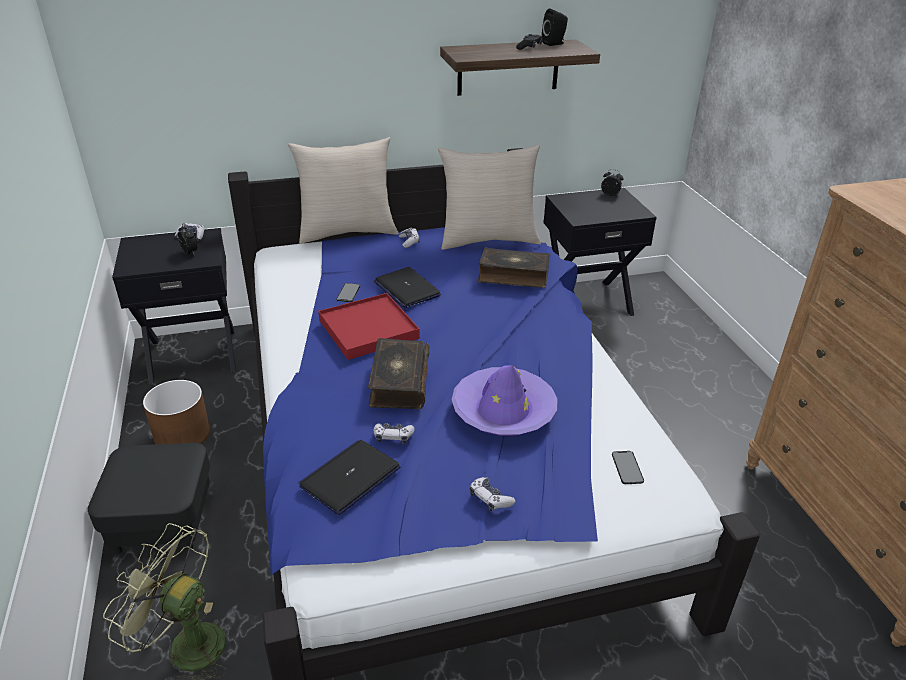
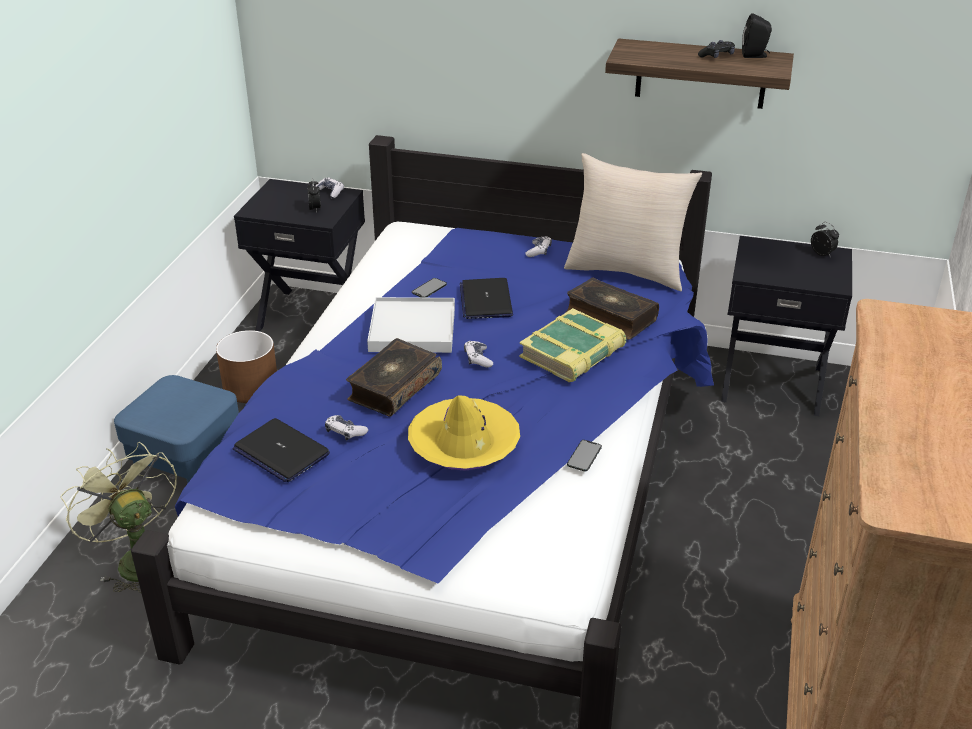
camera: 30 degrees right, 0 degrees up
black ottoman [88,443,210,554] -> blue ottoman [114,375,239,484]
beige pillow [288,137,399,244] -> none
laptop [298,440,400,515] -> laptop turned 120 degrees counterclockwise [233,418,330,482]
red tray [318,293,420,360] -> white tray [367,297,455,353]
purple hat [452,365,558,436] -> yellow hat [408,395,520,471]
game controller [470,477,516,511] -> game controller moved to [464,341,493,368]
phone [612,451,644,484] -> phone moved to [567,440,602,471]
none -> book [519,308,626,382]

